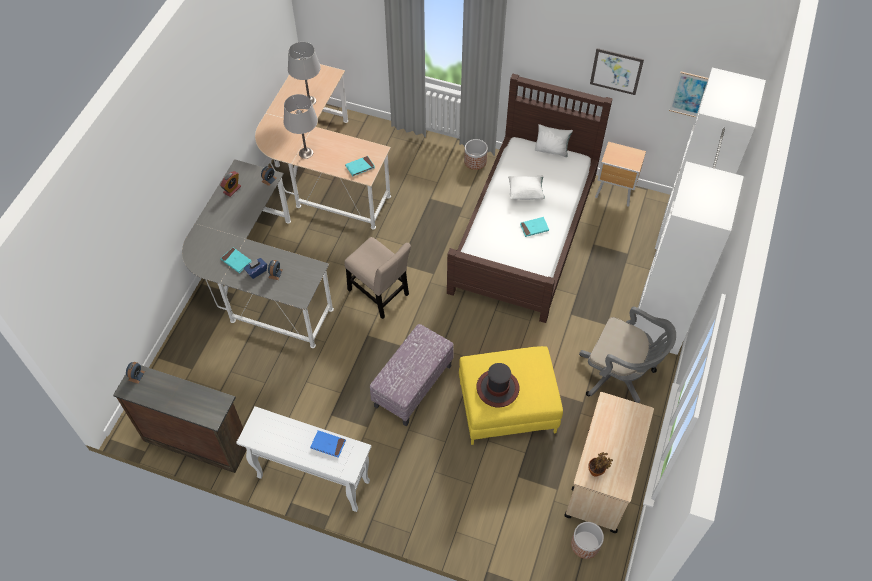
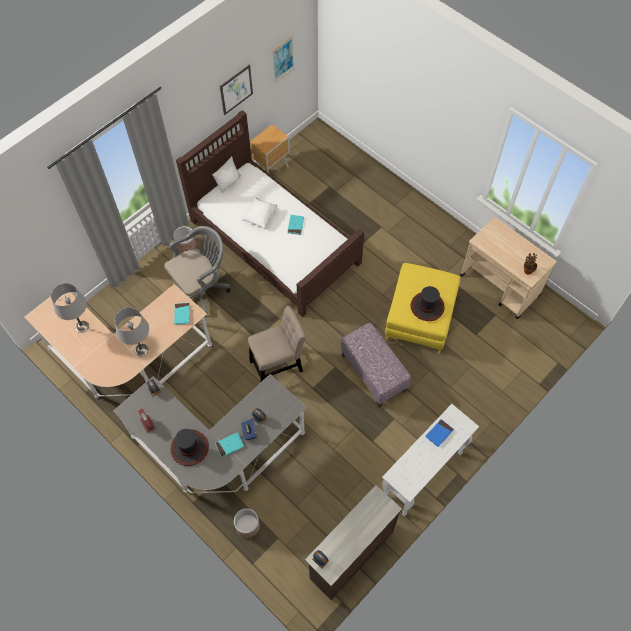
camera: 65 degrees left, 5 degrees up
planter [571,522,604,559] -> planter moved to [234,508,260,538]
grey office chair [579,306,676,403] -> grey office chair moved to [164,226,230,314]
white wardrobe [634,67,766,355] -> none
none -> hat [171,429,209,466]

